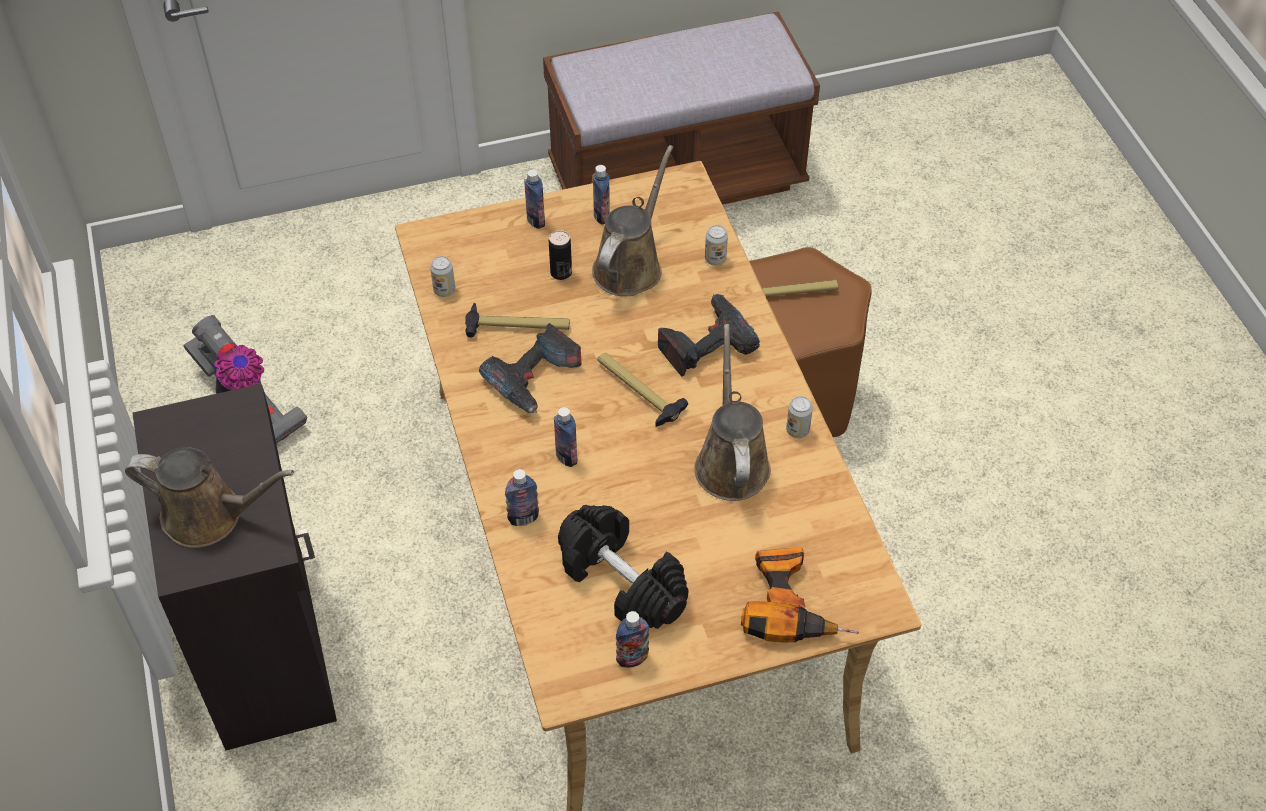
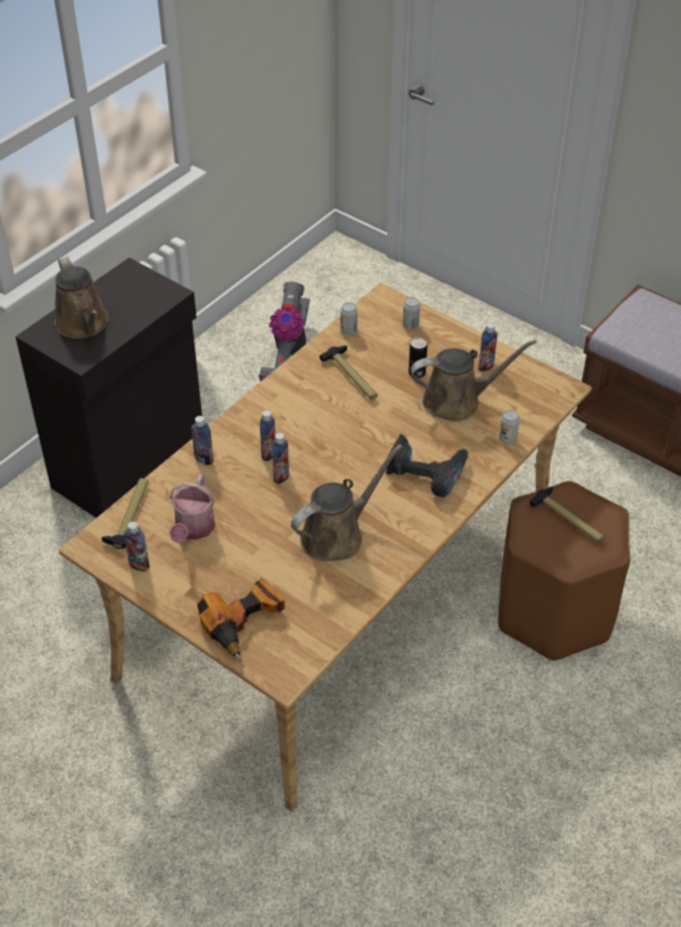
camera: 55 degrees right, 5 degrees down
power drill [479,323,582,413] -> none
bottle [524,169,545,229] -> bottle moved to [272,433,289,484]
black dumbbell [558,505,688,629] -> watering can [169,474,215,543]
hammer [597,352,688,427] -> hammer moved to [102,478,149,549]
can [786,396,813,438] -> can moved to [403,297,420,330]

